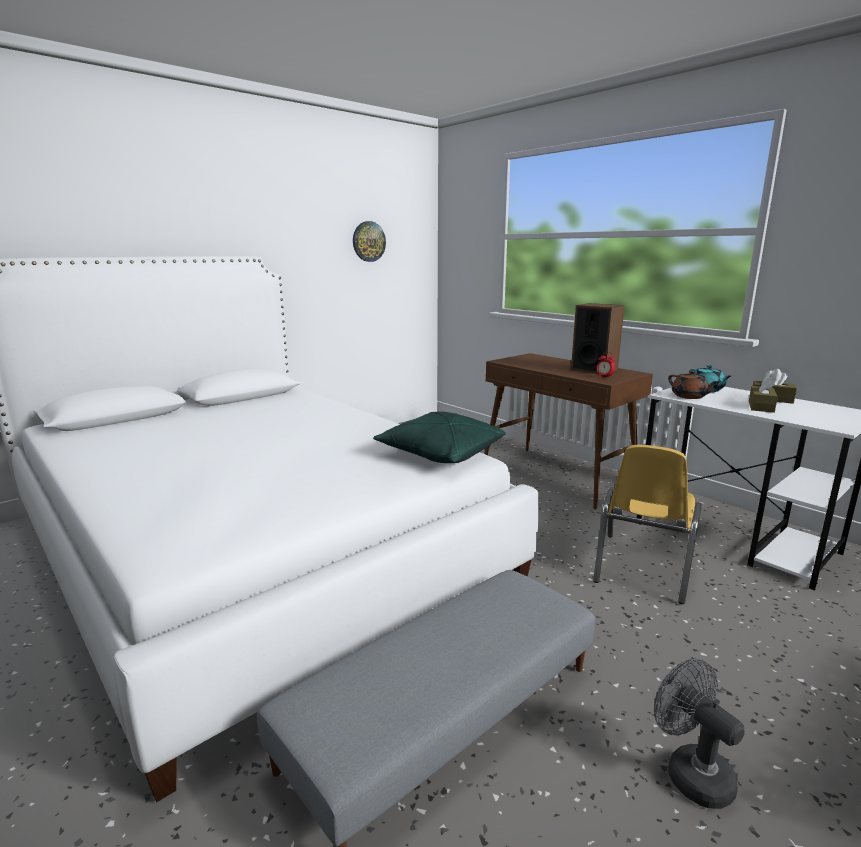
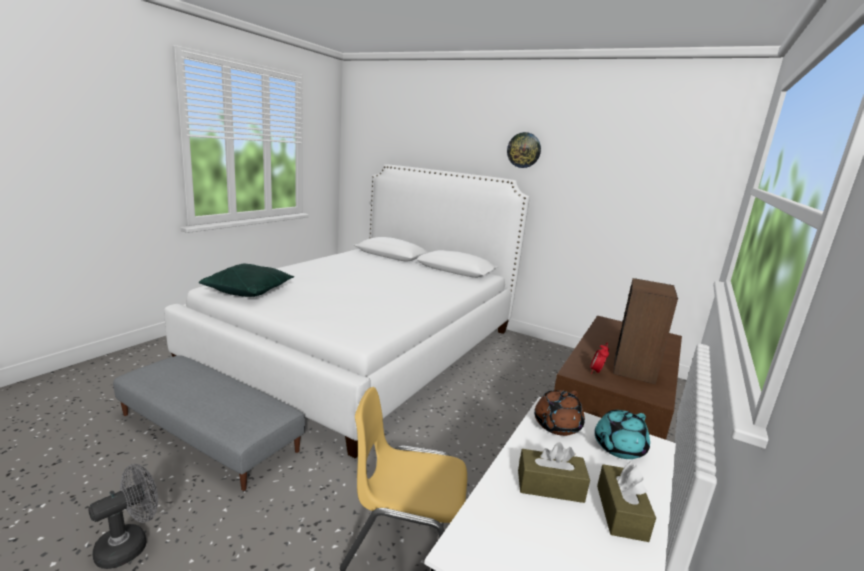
camera: 70 degrees right, 0 degrees up
wall clock [353,221,386,262] -> wall clock moved to [507,132,541,168]
green pillow [373,411,506,463] -> green pillow moved to [199,263,294,297]

